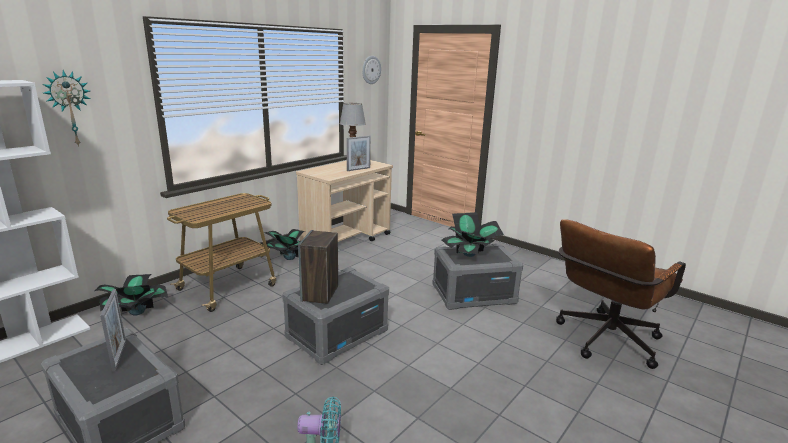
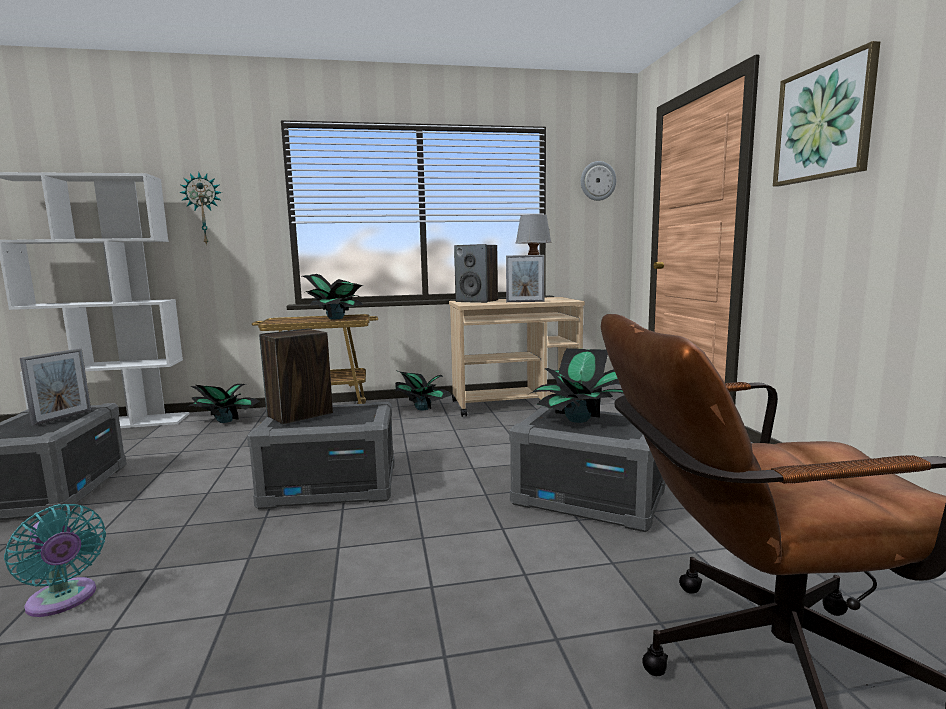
camera: 40 degrees right, 10 degrees down
none -> potted plant [302,274,363,319]
none -> speaker [454,244,498,303]
none -> picture [773,41,880,186]

